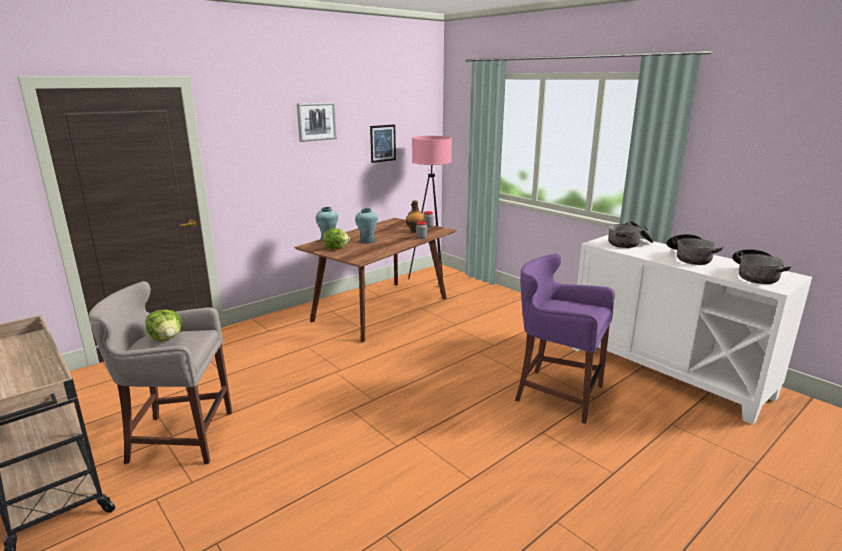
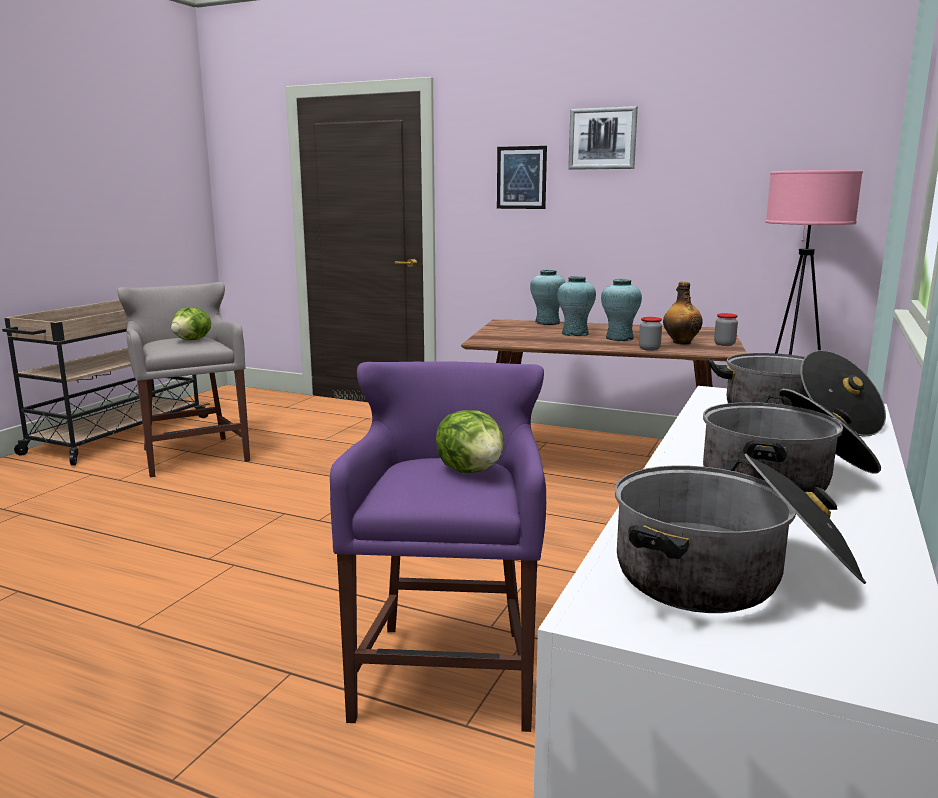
camera: 65 degrees right, 5 degrees down
lettuce [323,228,350,250] -> lettuce moved to [436,410,504,473]
picture [370,124,396,163] -> picture moved to [497,146,547,209]
none -> turquoise vase [601,279,642,341]

